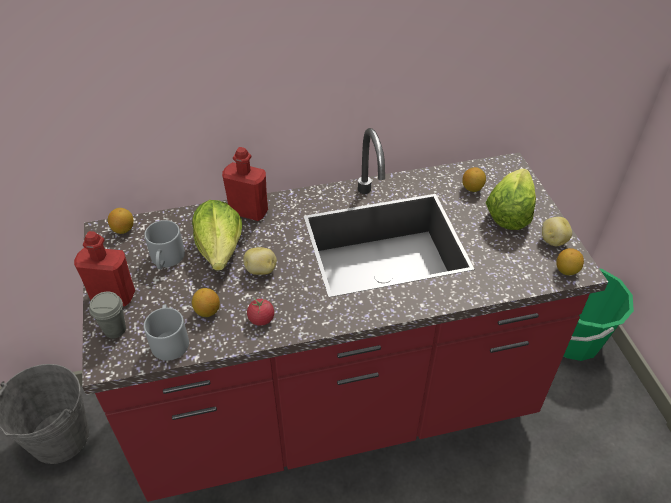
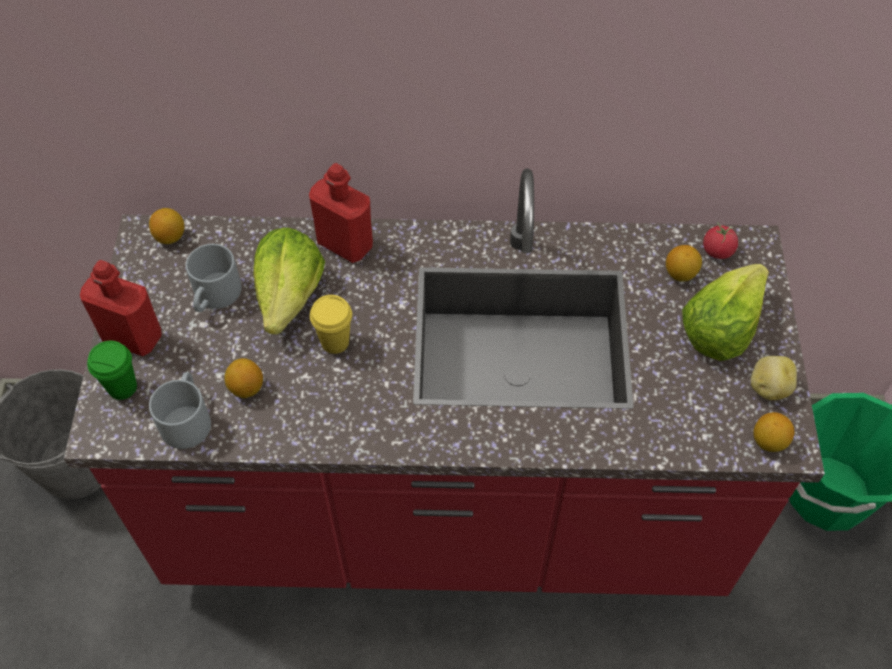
camera: 15 degrees right, 10 degrees up
grey cup [89,291,126,338] -> green cup [87,341,137,400]
potato [243,247,277,275] -> yellow cup [310,295,352,354]
tomato [247,297,274,326] -> tomato moved to [703,222,738,259]

